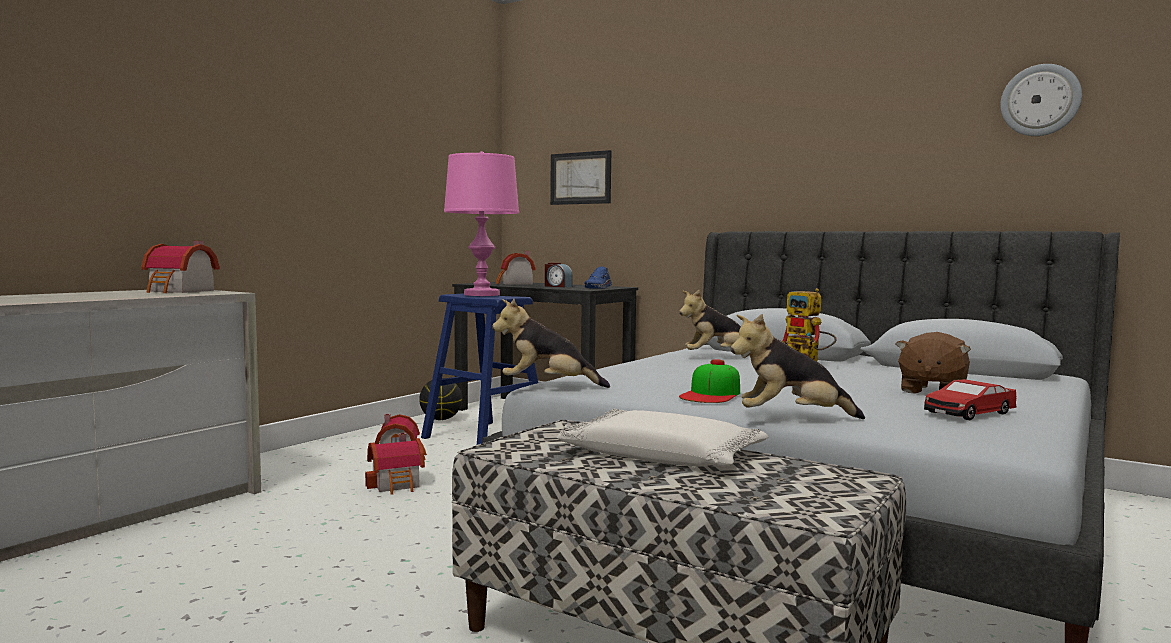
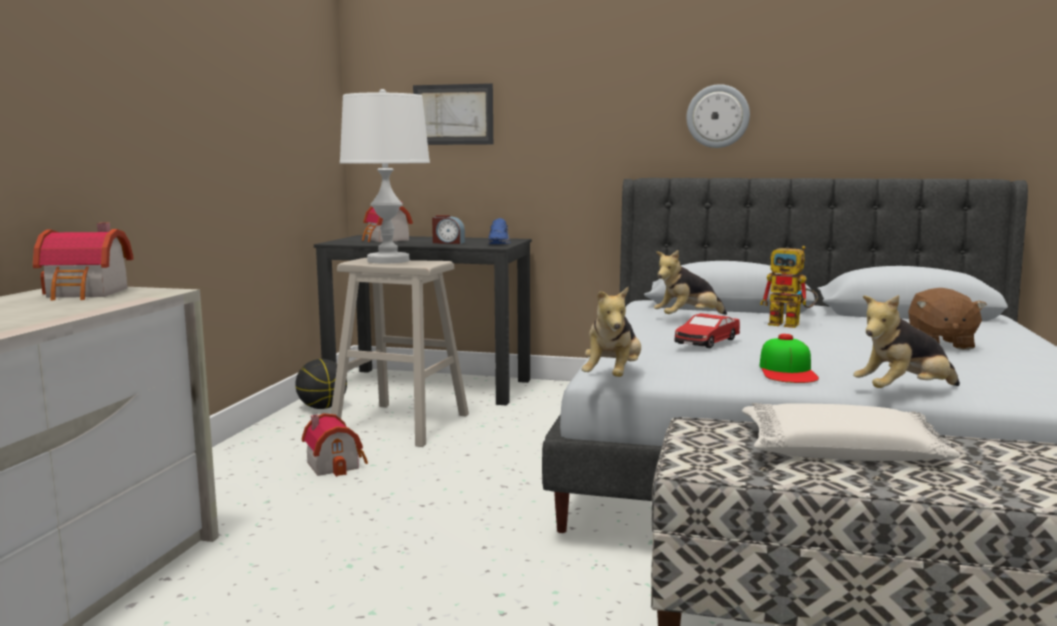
camera: 20 degrees left, 5 degrees up
toy house [365,433,425,495] -> none
blue stool [421,293,538,445] -> beige stool [331,258,469,447]
pink table lamp [444,151,519,296] -> white table lamp [340,89,430,263]
plush toy [492,299,610,388] -> plush toy turned 60 degrees counterclockwise [582,286,641,377]
toy car [924,379,1016,420] -> toy car moved to [675,313,740,348]
wall clock [1000,64,1082,136] -> wall clock moved to [686,84,750,148]

